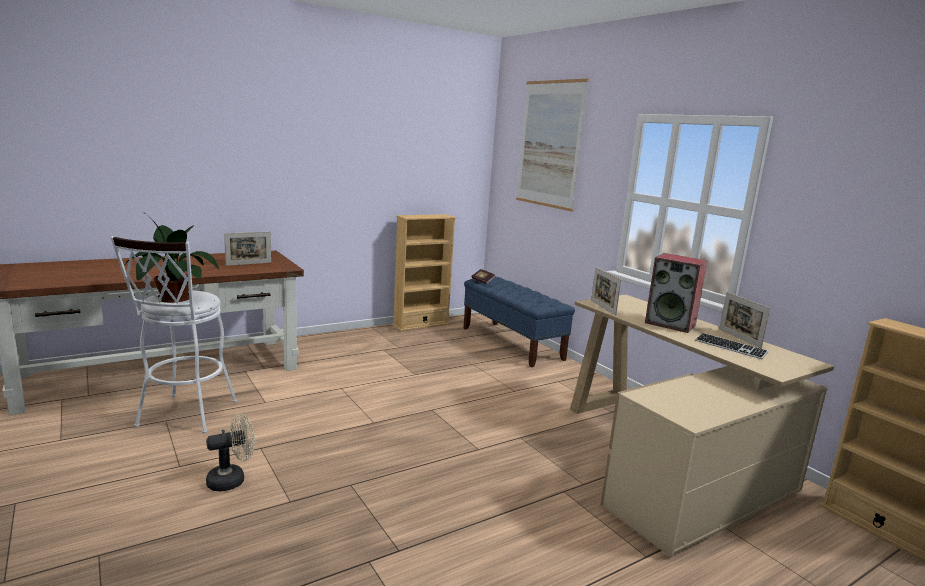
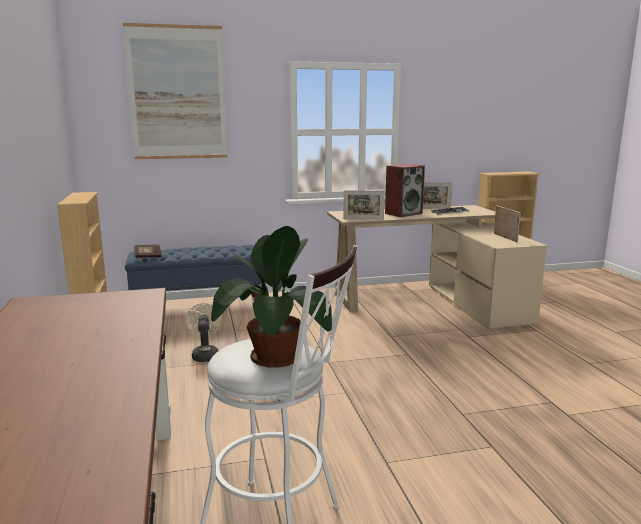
camera: 70 degrees left, 0 degrees up
beige fan [206,414,255,491] -> beige fan moved to [186,303,222,362]
picture frame [224,231,271,266] -> picture frame moved to [494,205,521,243]

